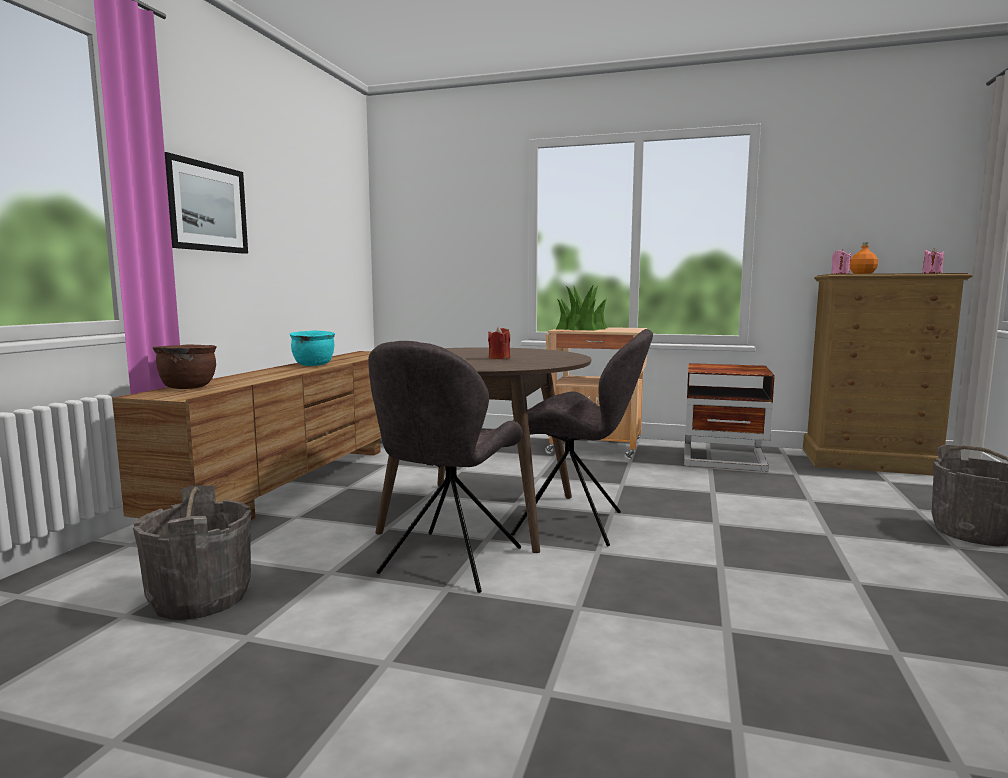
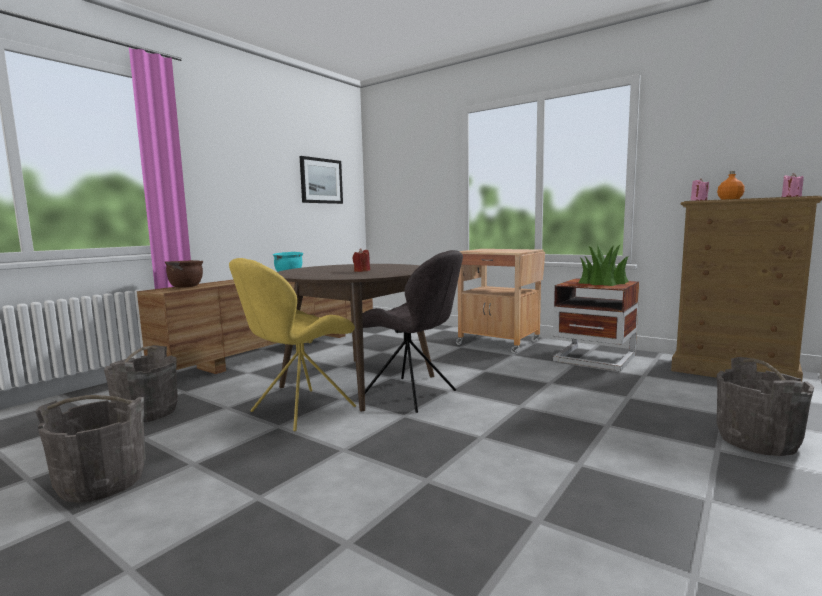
camera: 20 degrees right, 0 degrees up
picture [165,152,248,254] -> picture moved to [300,156,343,204]
grey chair [368,341,523,593] -> yellow chair [229,258,356,431]
potted plant [556,285,607,331] -> potted plant moved to [578,244,629,286]
none -> grey bucket [35,395,146,503]

